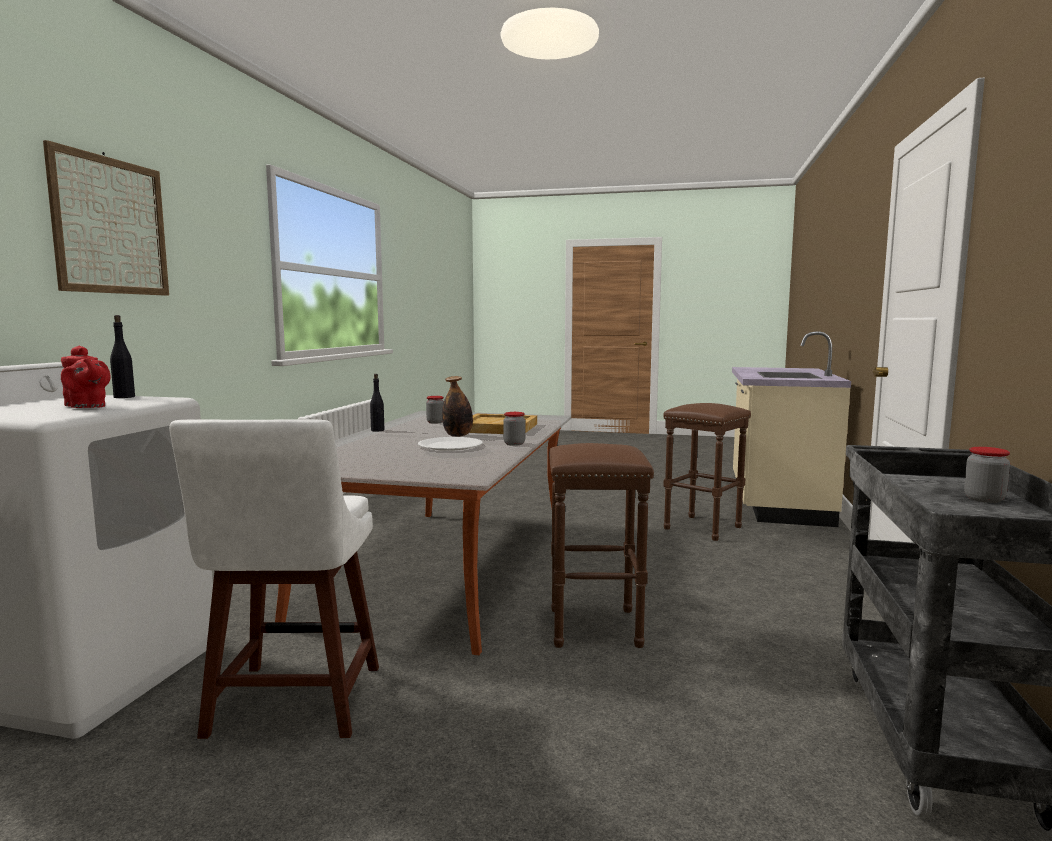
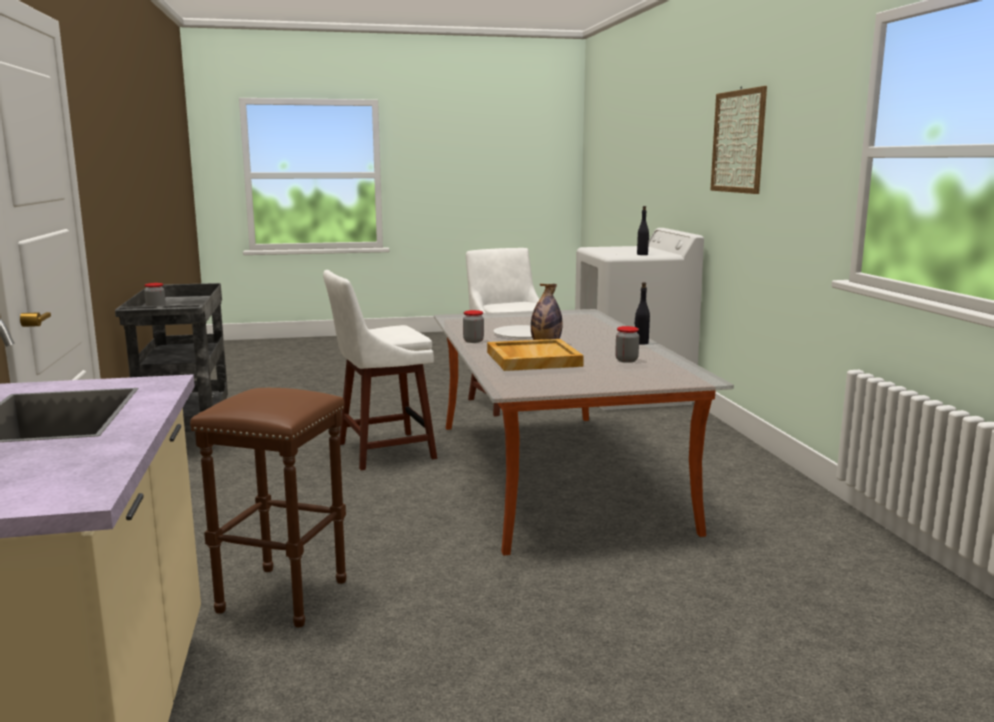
camera: 155 degrees right, 5 degrees up
red teapot [61,346,111,408] -> none
brown stool [549,443,654,648] -> white chair [323,270,437,471]

